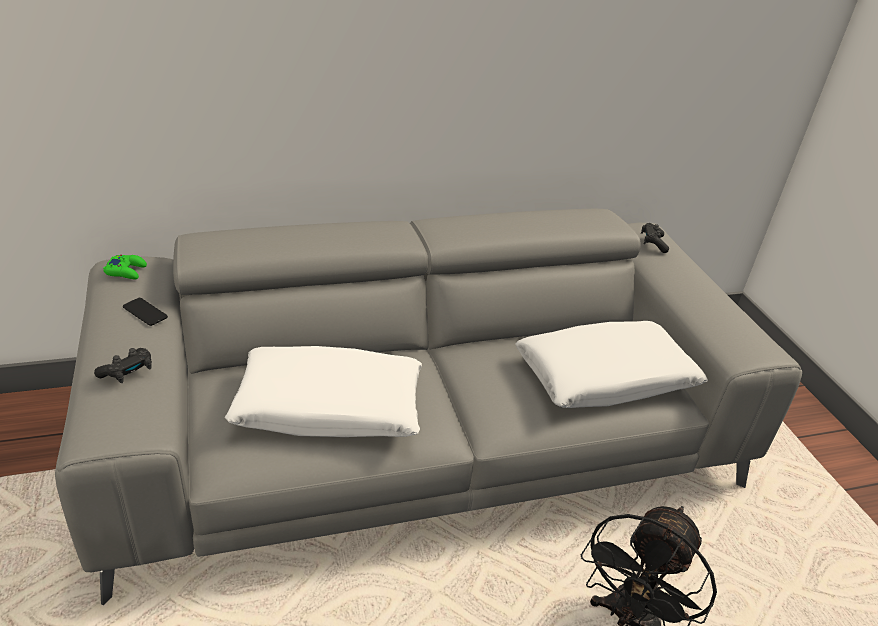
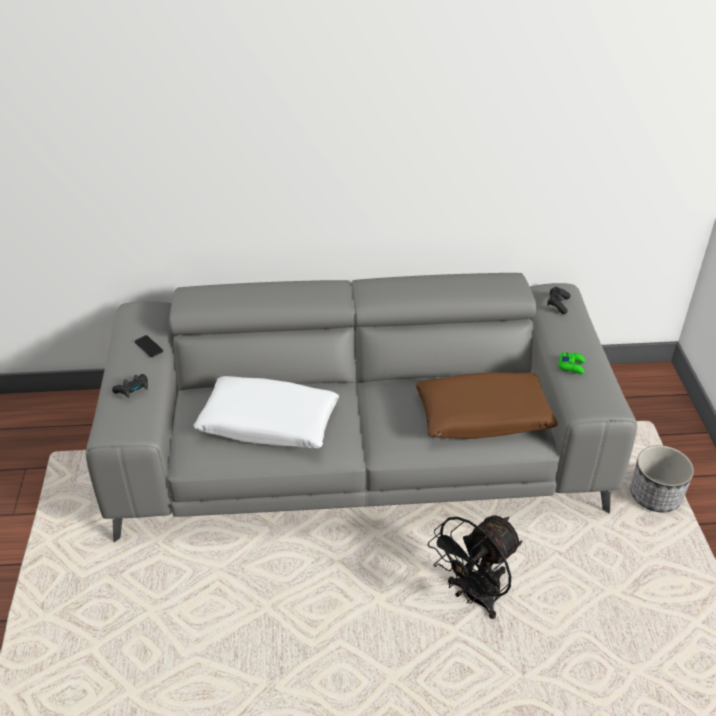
camera: 15 degrees right, 5 degrees up
green game controller [103,255,147,279] -> green game controller moved to [558,353,585,374]
white pillow [516,321,708,408] -> brown pillow [416,372,558,439]
none -> planter [630,445,694,512]

